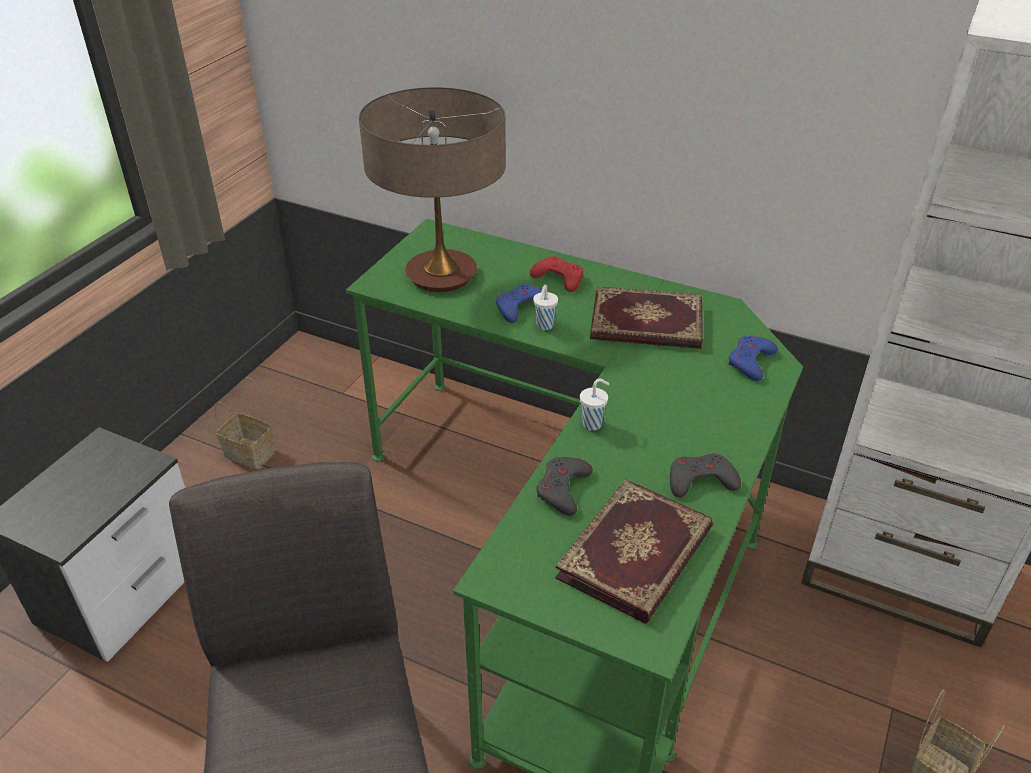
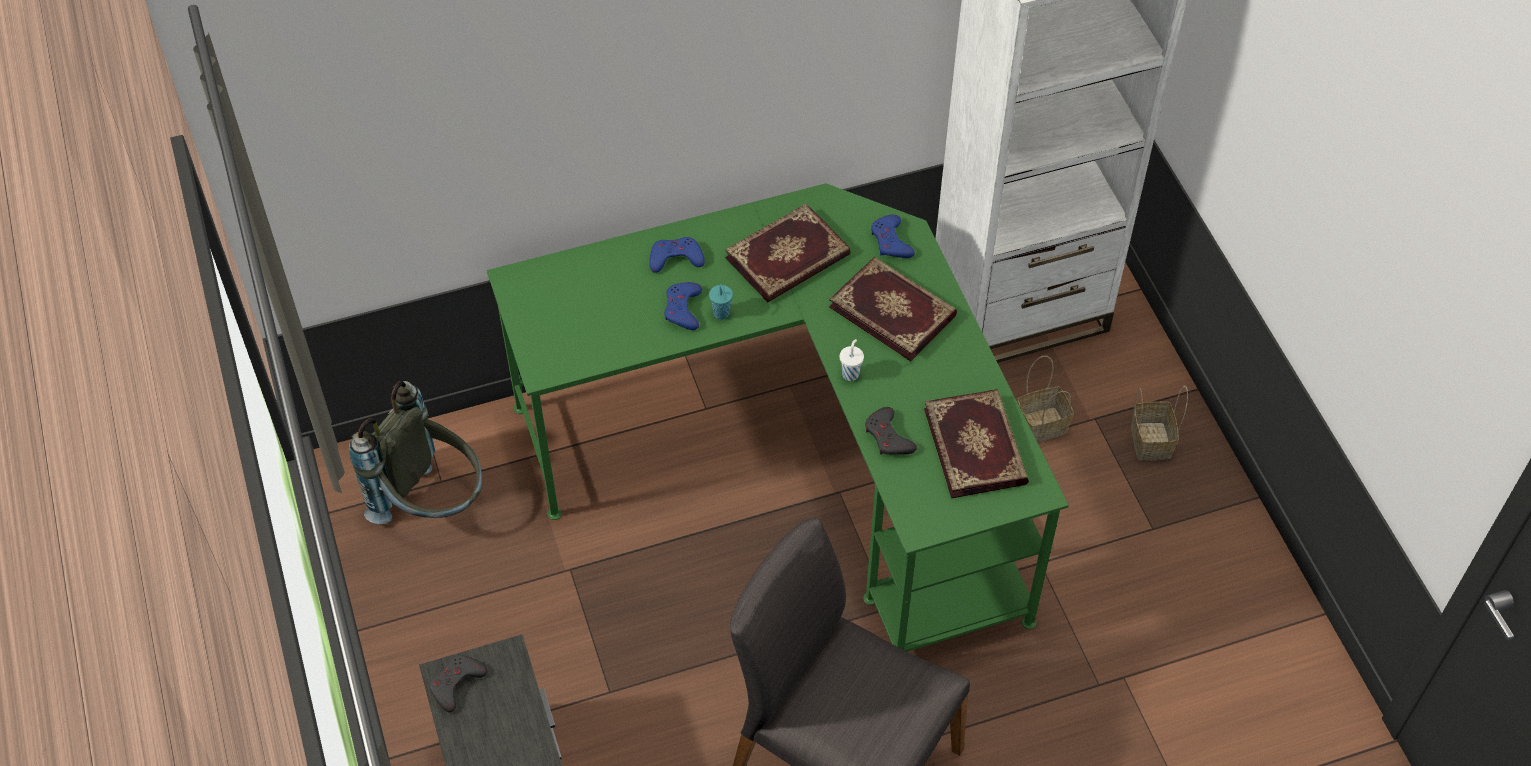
camera: 45 degrees left, 15 degrees up
basket [214,377,275,469] -> basket moved to [1017,356,1074,443]
table lamp [359,87,506,292] -> none
red game controller [530,256,584,292] -> blue game controller [649,237,705,273]
white cup [533,284,558,330] -> turquoise cup [709,284,733,320]
grey game controller [670,454,741,497] -> grey game controller moved to [429,655,488,712]
none -> grey backpack [349,381,482,524]
none -> book [829,257,957,361]

